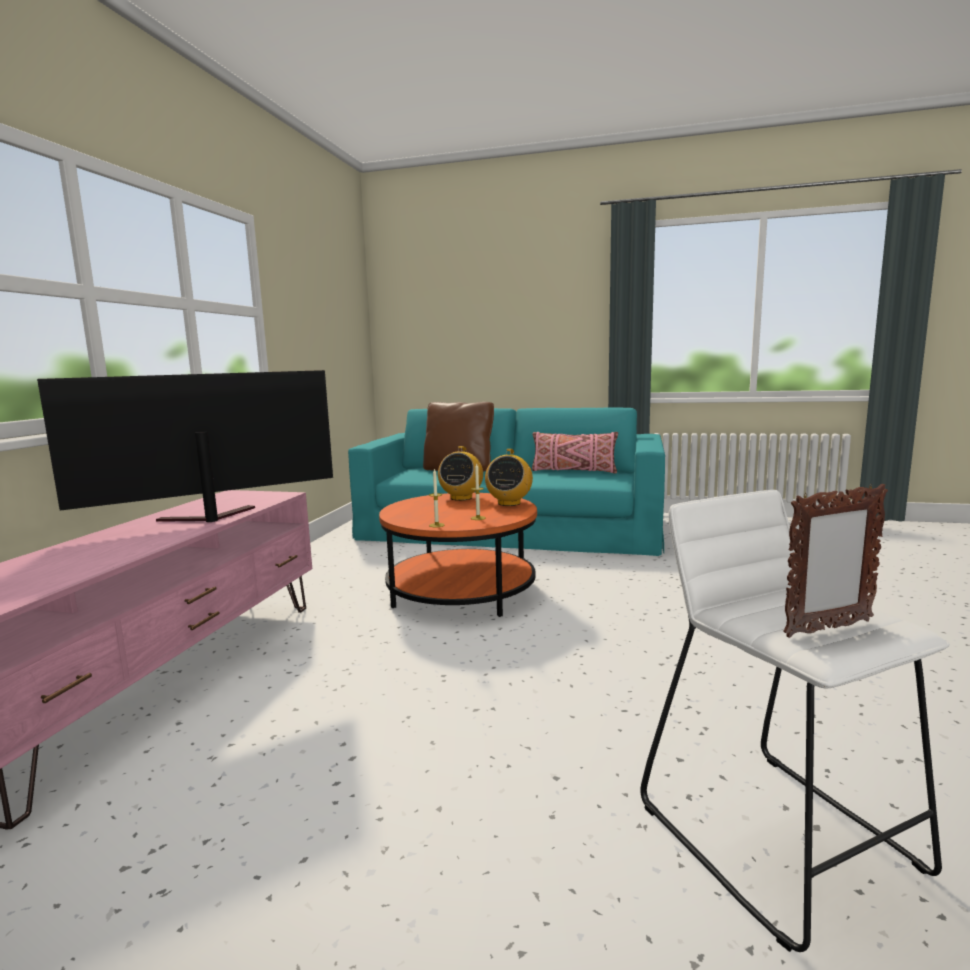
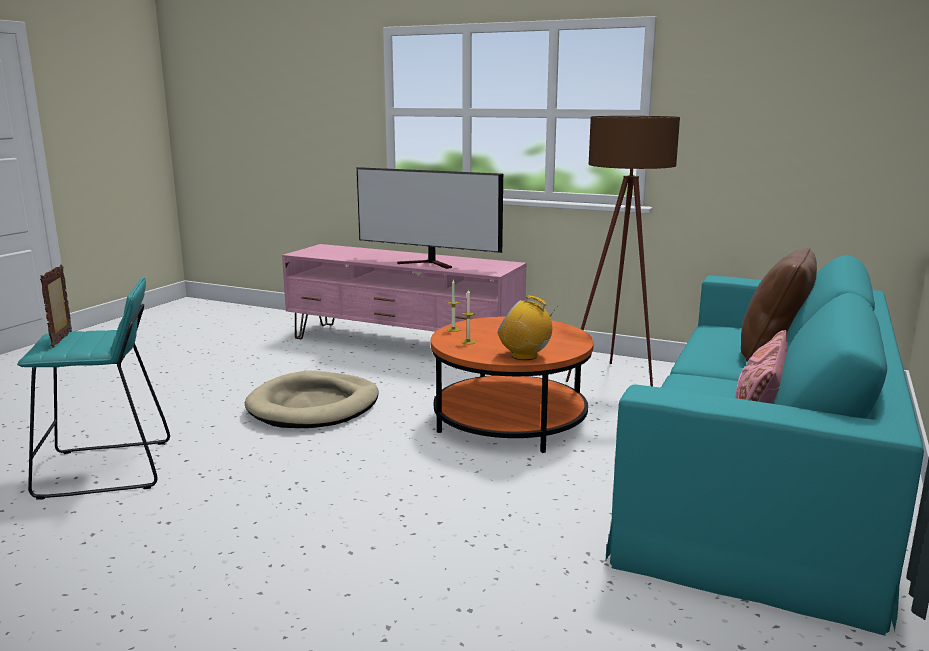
camera: 100 degrees right, 5 degrees up
television [37,370,333,522] -> television turned 135 degrees clockwise [357,167,503,269]
radio [438,446,483,501] -> none
white stool [640,490,950,952] -> turquoise stool [17,278,170,500]
none -> beige dog bed [245,371,378,428]
none -> brown floor lamp [566,116,680,387]

